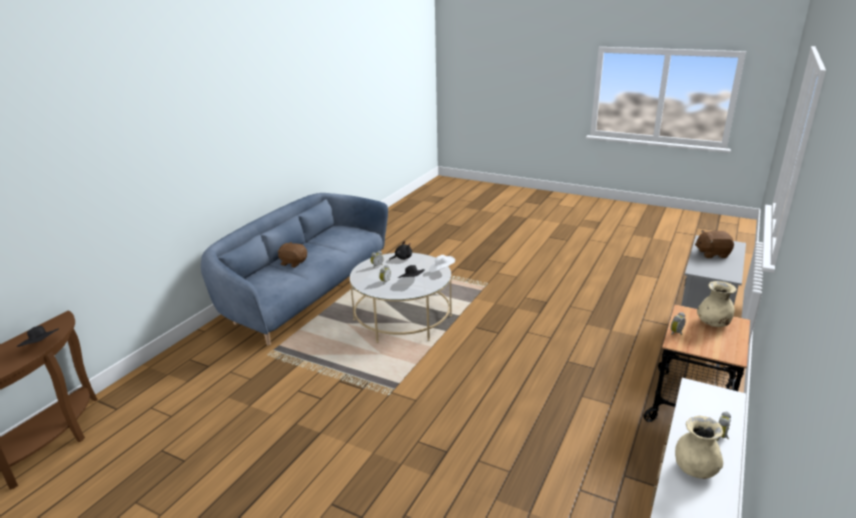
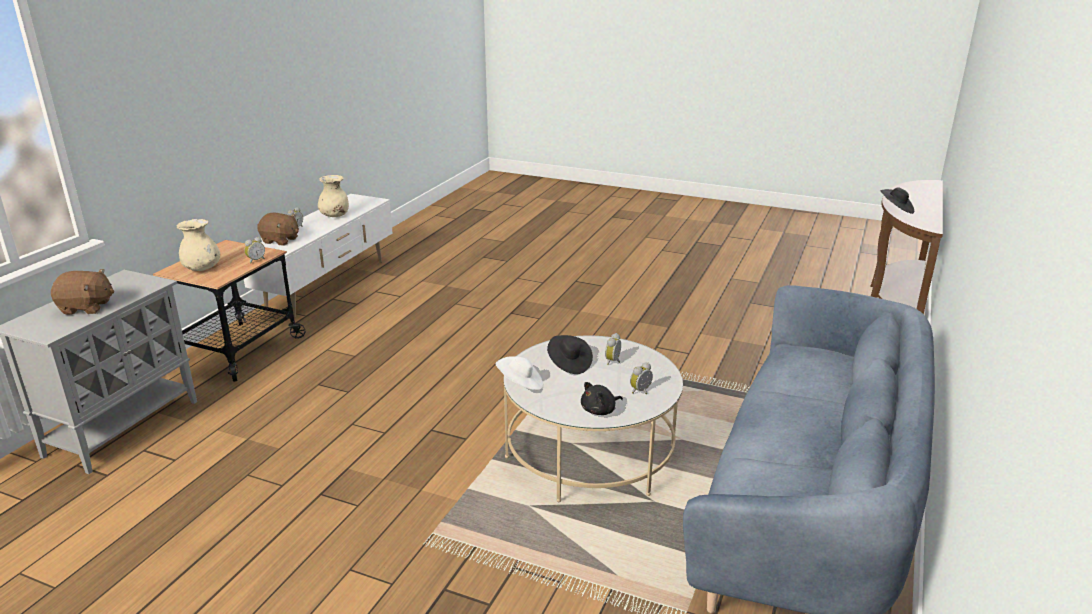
camera: 175 degrees right, 0 degrees up
brown plush toy [278,242,307,268] -> brown plush toy moved to [257,213,299,245]

